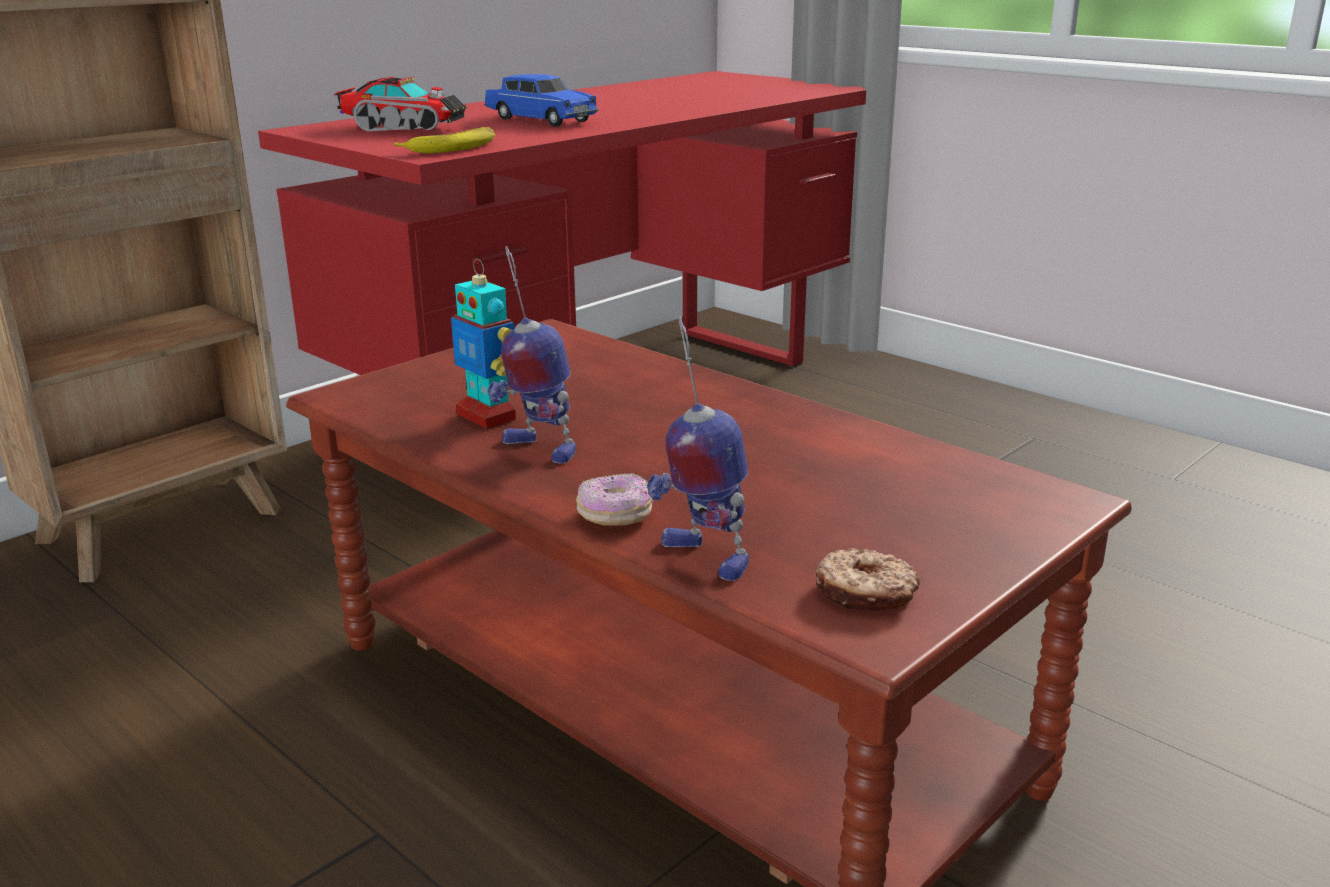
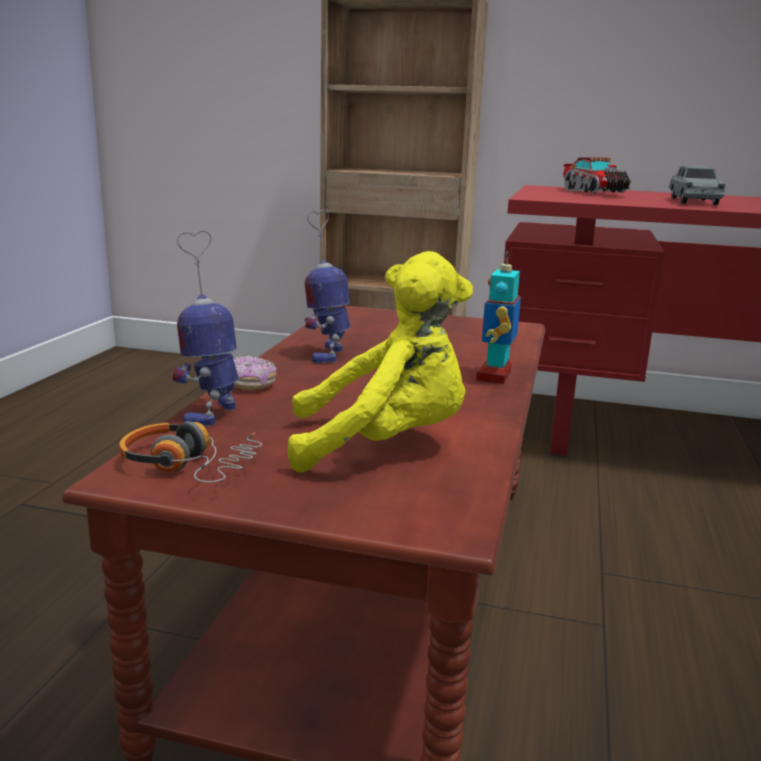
camera: 60 degrees right, 5 degrees down
banana [394,127,495,153] -> none
toy robot [451,259,516,429] -> toy robot moved to [476,251,521,384]
blue toy car [484,74,599,127] -> grey toy car [669,165,725,205]
donut [815,548,920,610] -> headphones [119,421,262,483]
none -> yellow plush toy [287,251,473,473]

